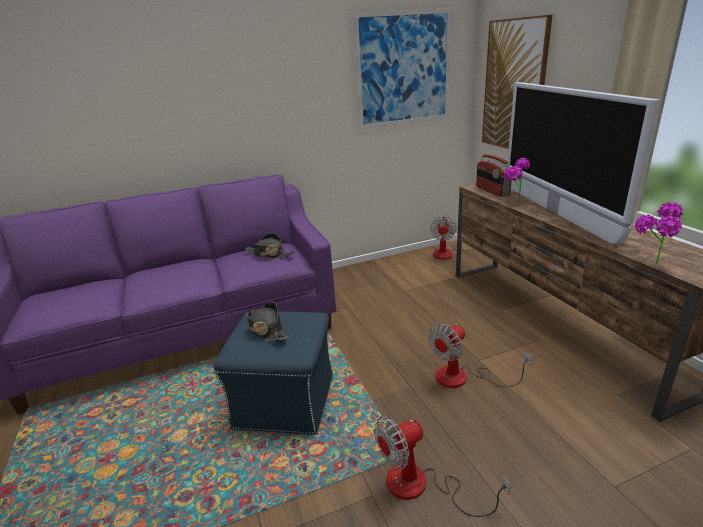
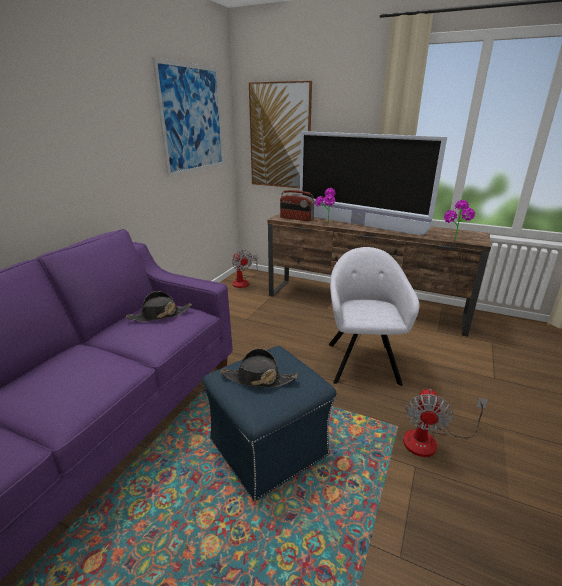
camera: 45 degrees left, 0 degrees up
fan [428,324,532,388] -> grey armchair [329,247,419,386]

